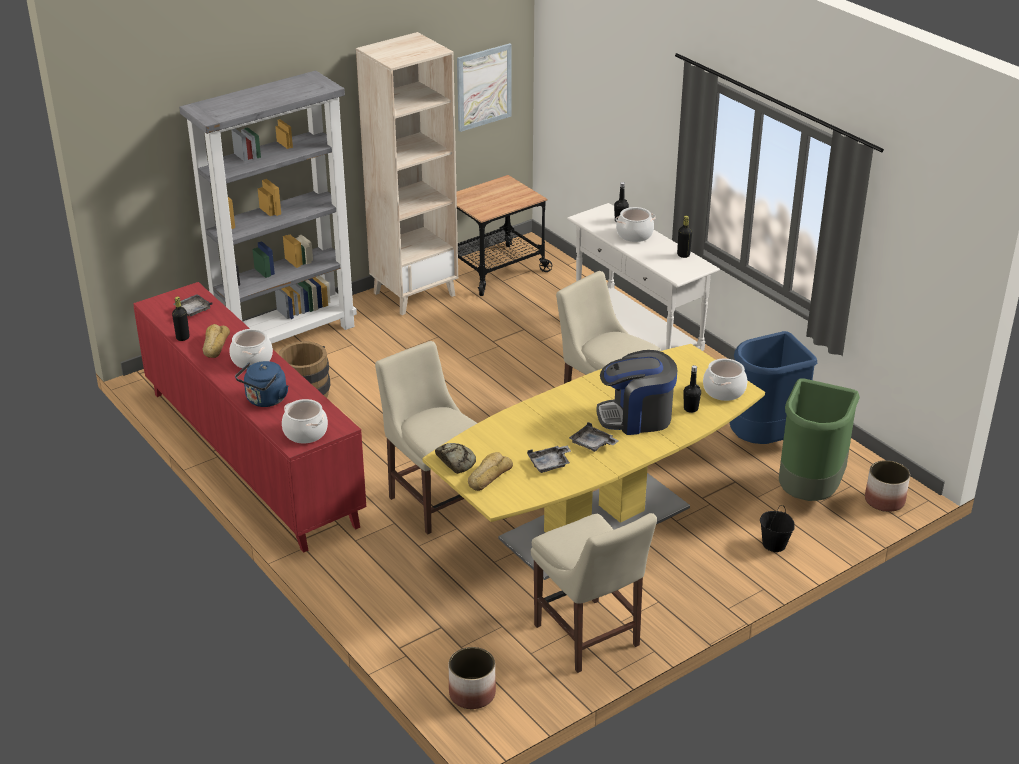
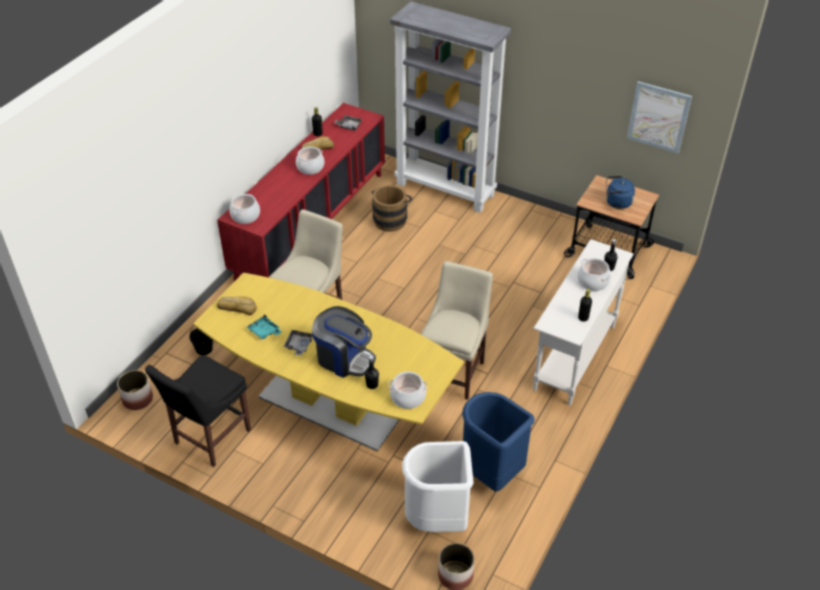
camera: 65 degrees right, 10 degrees up
blue kettle [235,361,288,407] -> blue kettle moved to [606,176,635,209]
beige bookcase [356,32,458,315] -> none
bread [435,443,476,474] -> none
grey tray [527,445,571,473] -> turquoise tray [247,314,282,339]
beige chair [531,513,657,673] -> black chair [145,355,251,467]
coffee machine [596,350,677,435] -> coffee machine turned 150 degrees clockwise [312,306,376,378]
black bucket [760,505,795,552] -> black bucket moved to [189,328,213,355]
green trash can [779,379,860,501] -> white trash can [402,441,473,532]

